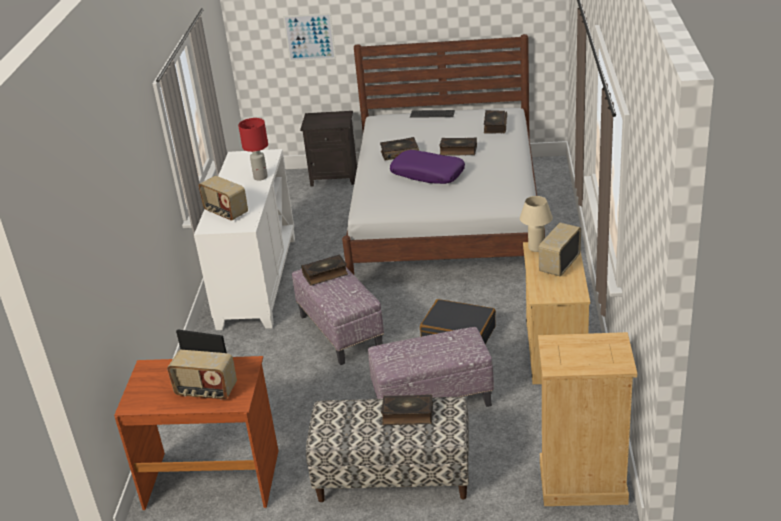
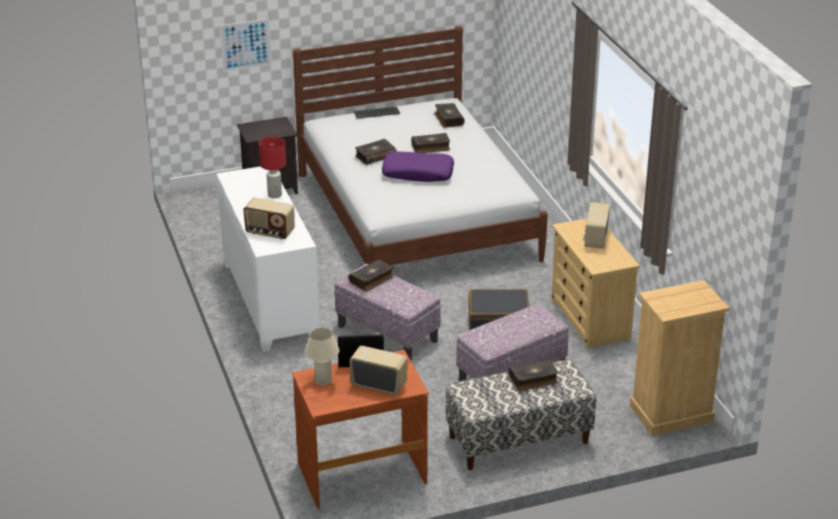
camera: 25 degrees left, 0 degrees up
radio [167,350,237,400] -> radio turned 150 degrees counterclockwise [349,346,407,395]
beige table lamp [520,196,553,252] -> beige table lamp moved to [305,328,339,386]

